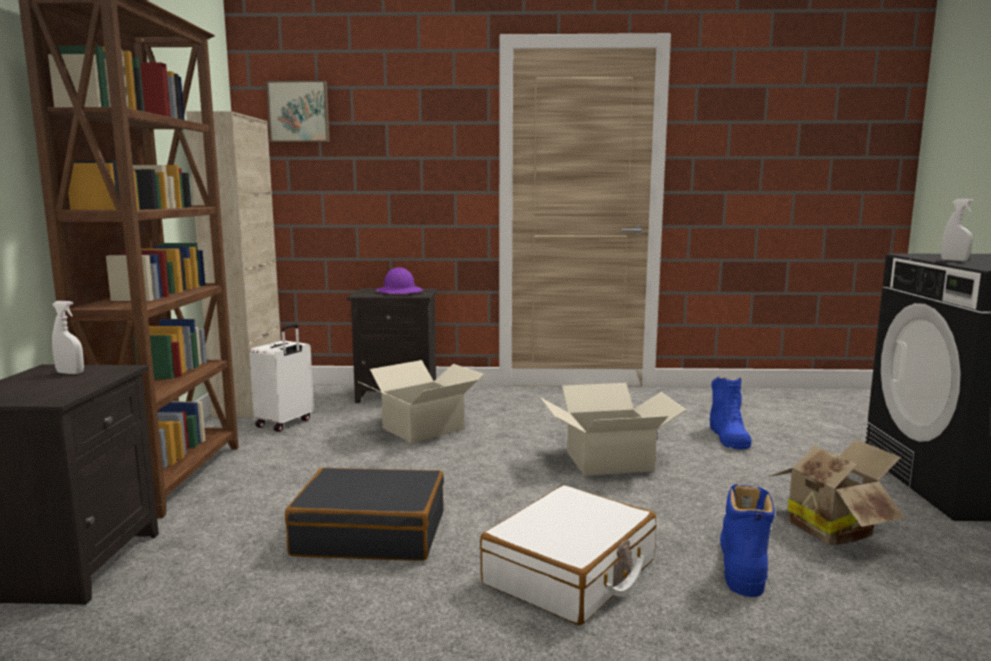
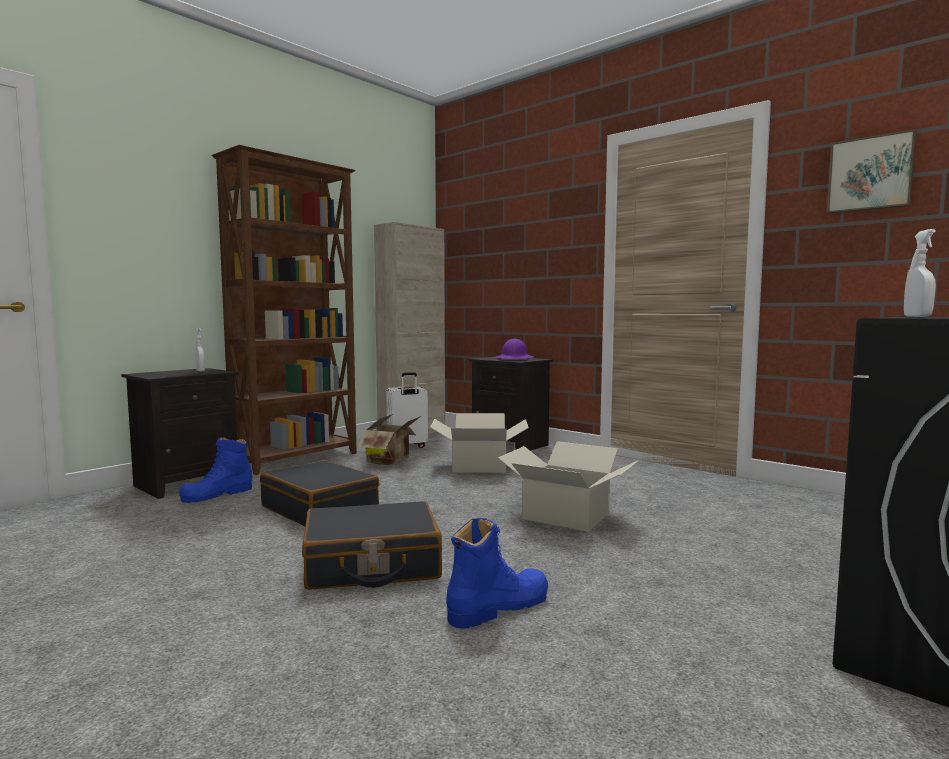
camera: 40 degrees right, 5 degrees down
picture [266,80,330,142] -> picture moved to [827,129,916,214]
white suitcase [480,485,657,625] -> black suitcase [302,501,442,590]
blue boot [709,376,752,449] -> blue boot moved to [179,437,252,503]
cardboard box [768,439,905,545] -> cardboard box moved to [357,414,421,465]

